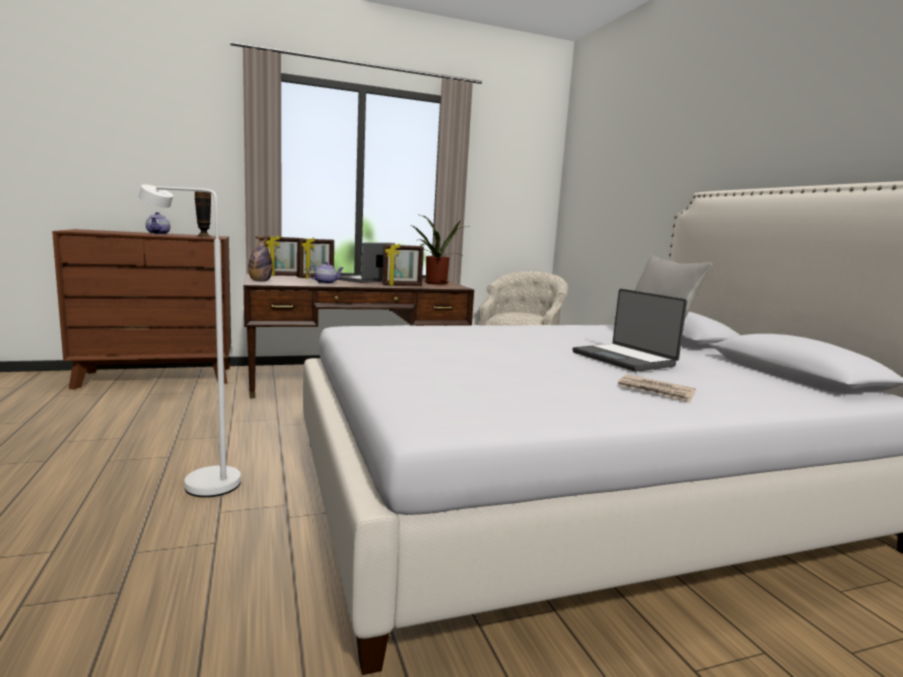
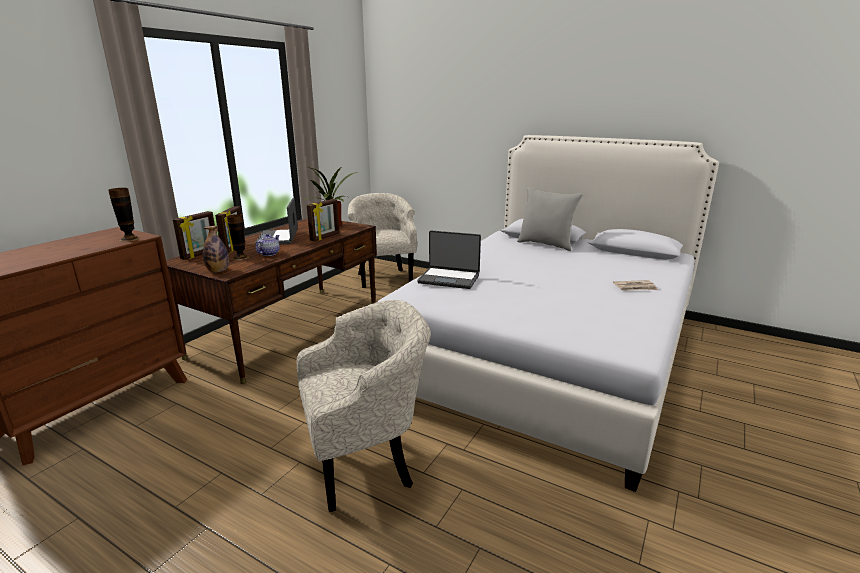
camera: 40 degrees left, 10 degrees up
white floor lamp [138,184,241,497] -> beige armchair [297,300,431,512]
teapot [146,212,170,234] -> none
laptop [573,289,687,372] -> laptop moved to [417,230,481,289]
none -> vase [227,214,249,260]

